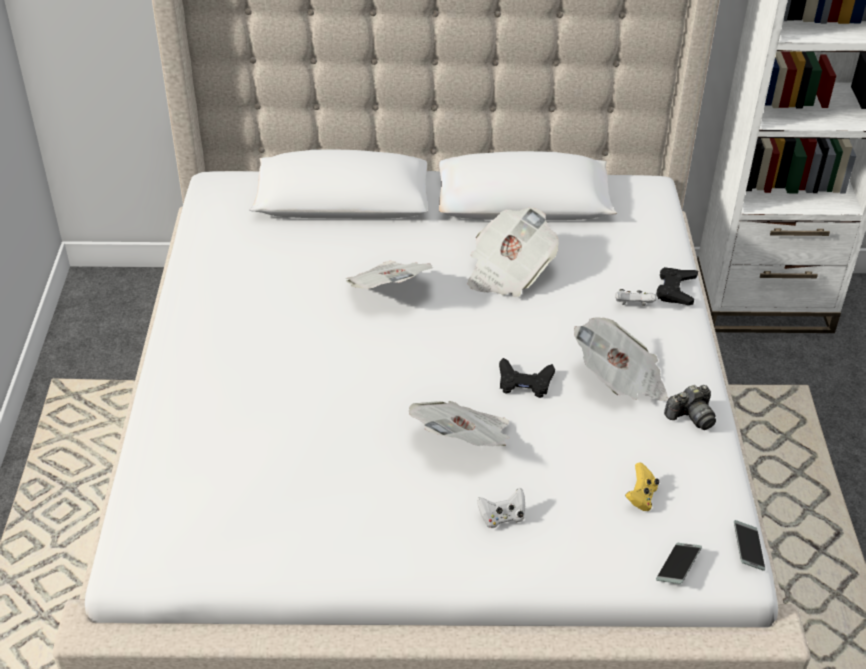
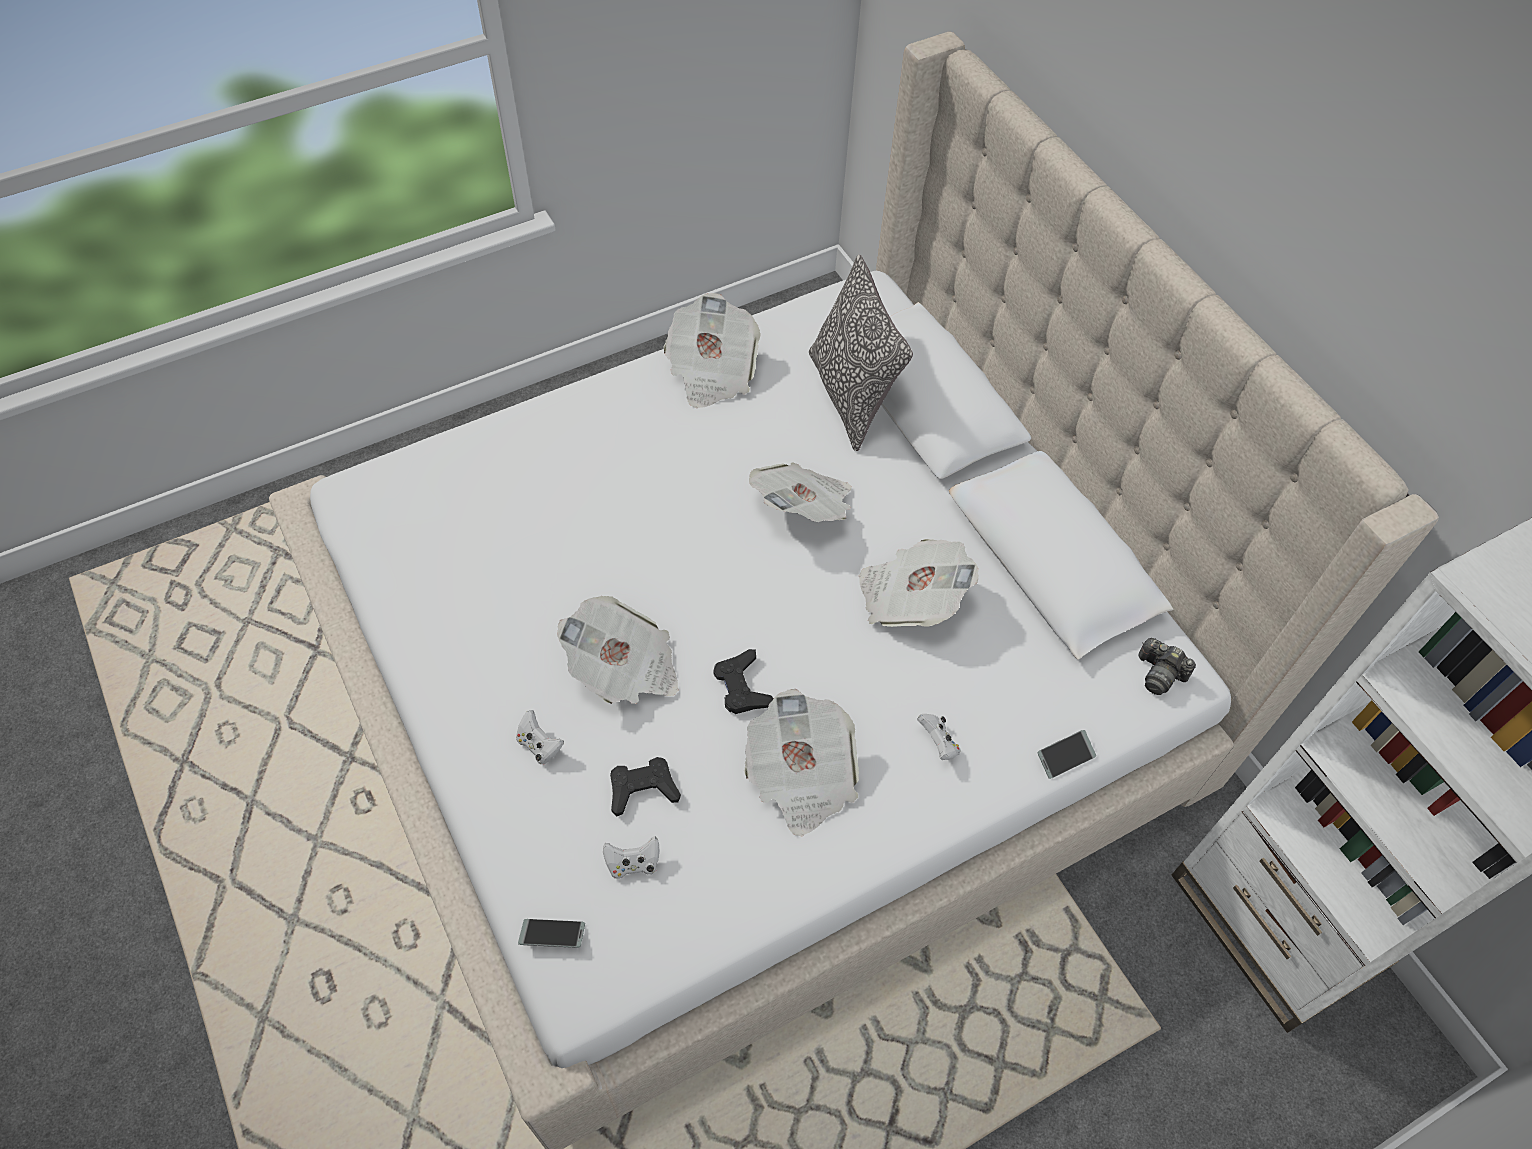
camera: 60 degrees right, 15 degrees up
yellow game controller [625,462,659,511] -> white game controller [603,836,659,879]
black game controller [656,267,698,305] -> black game controller moved to [610,757,681,816]
camera [664,385,716,430] -> camera moved to [1138,638,1196,695]
phone [734,520,765,571] -> phone moved to [1037,730,1096,779]
none -> newspaper [663,293,761,408]
none -> pillow [809,254,913,451]

